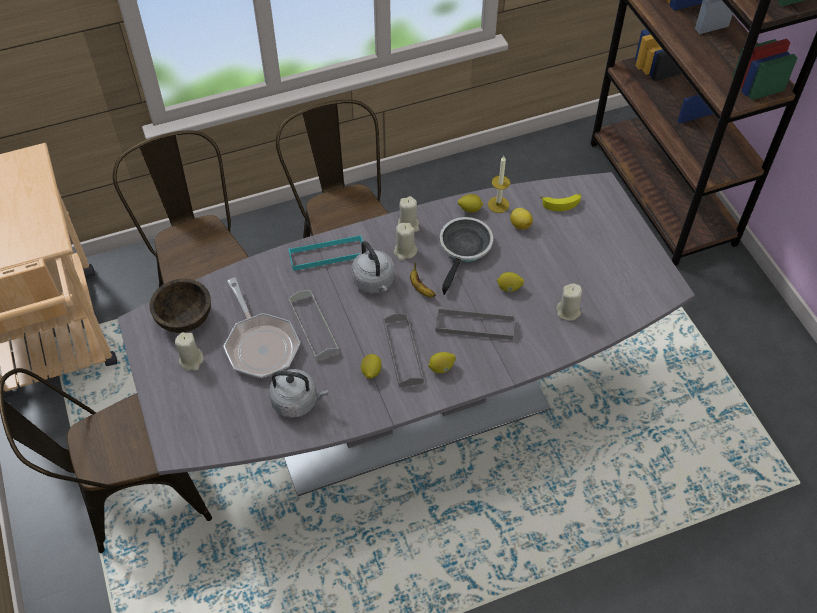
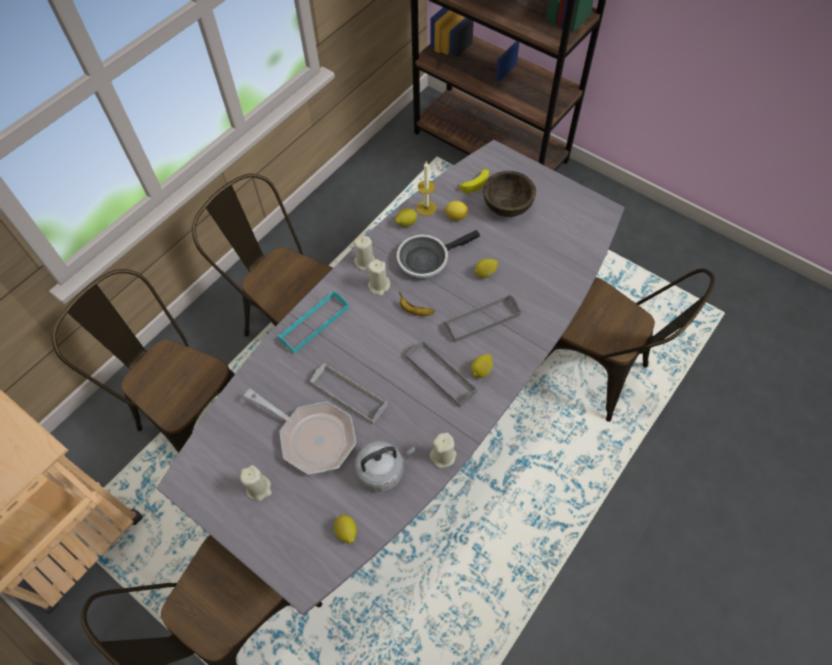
camera: 30 degrees left, 5 degrees up
brown bowl [149,278,211,333] -> brown bowl moved to [483,171,536,217]
grey kettle [352,241,395,294] -> none
lemon [361,354,382,379] -> lemon moved to [334,514,357,544]
frying pan [440,217,493,295] -> frying pan turned 105 degrees counterclockwise [397,230,480,279]
beige candle [556,283,582,321] -> beige candle moved to [430,432,457,468]
none -> brown chair [543,268,715,422]

